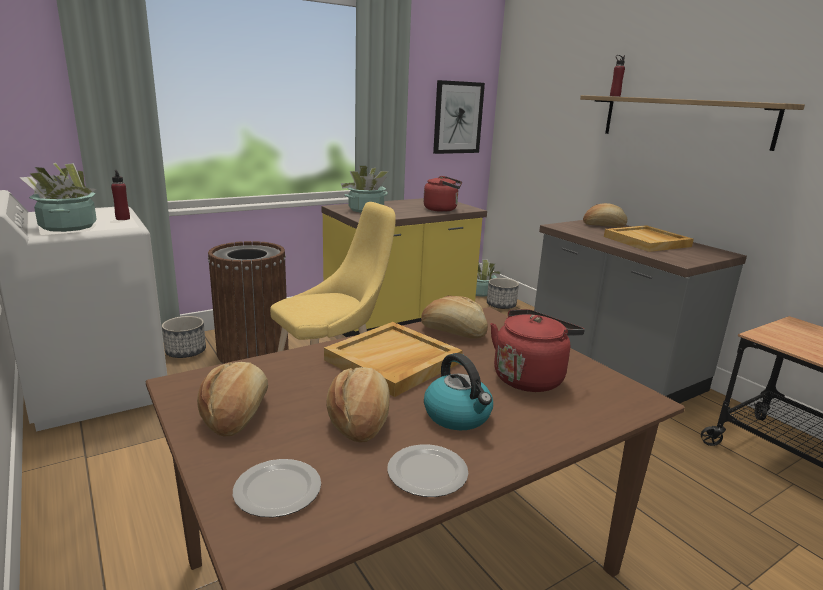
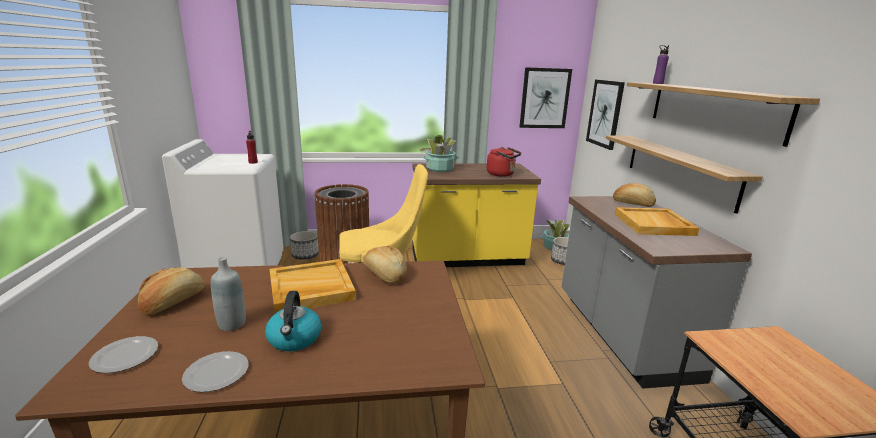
camera: 25 degrees right, 0 degrees up
potted plant [19,162,97,232] -> none
bread [326,367,390,443] -> grey bottle [211,257,246,331]
red kettle [490,309,585,392] -> none
red bottle [610,55,625,97] -> purple bottle [653,45,669,84]
none -> picture [586,80,625,150]
none -> shelf [606,135,763,214]

